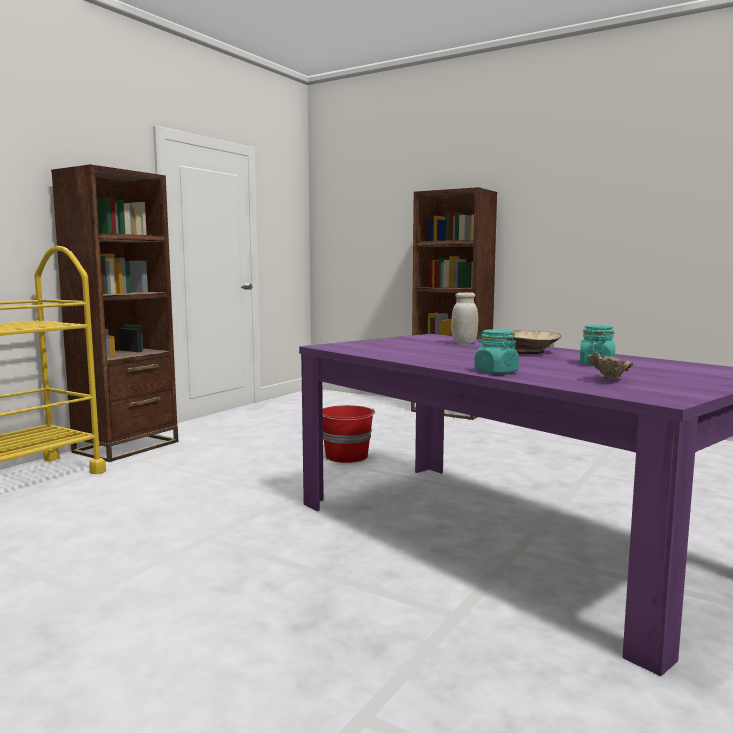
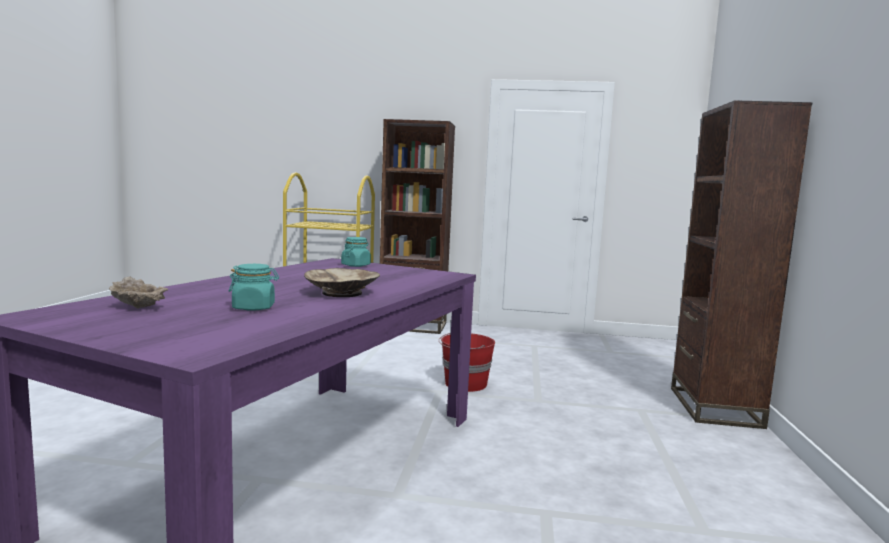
camera: 65 degrees right, 0 degrees up
white jar [451,292,478,344] -> none
turquoise jar [474,329,519,374] -> turquoise jar moved to [341,237,371,267]

